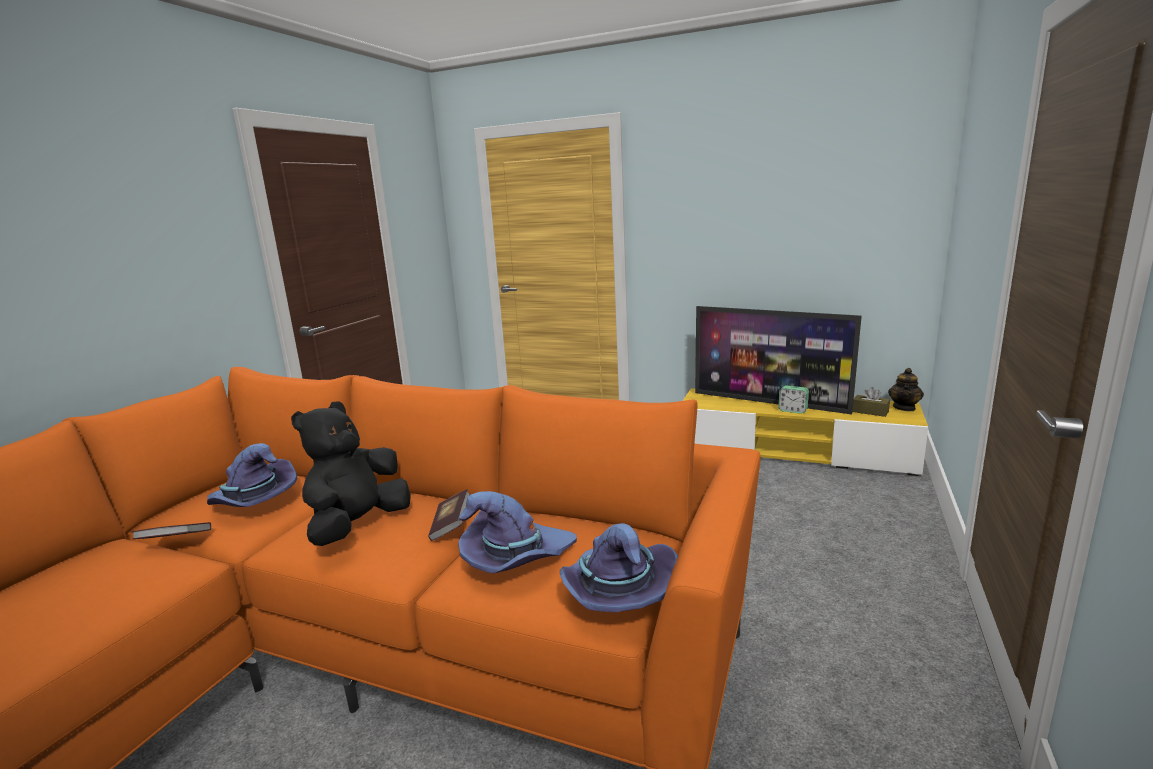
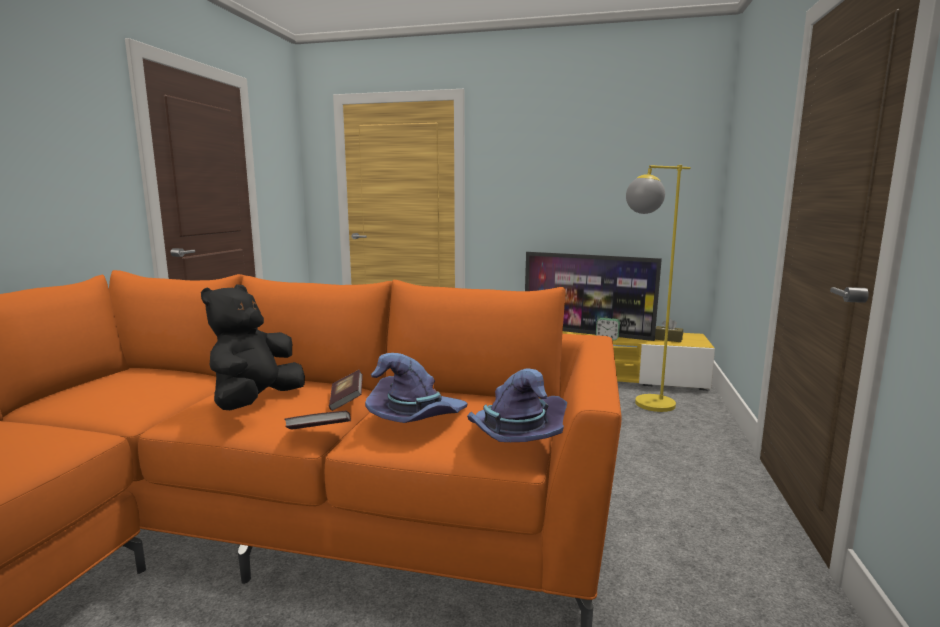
camera: 10 degrees left, 5 degrees down
book [132,522,211,539] -> book moved to [284,411,351,429]
purple hat [207,443,297,507] -> none
teapot [888,368,924,411] -> none
none -> yellow floor lamp [626,165,691,412]

